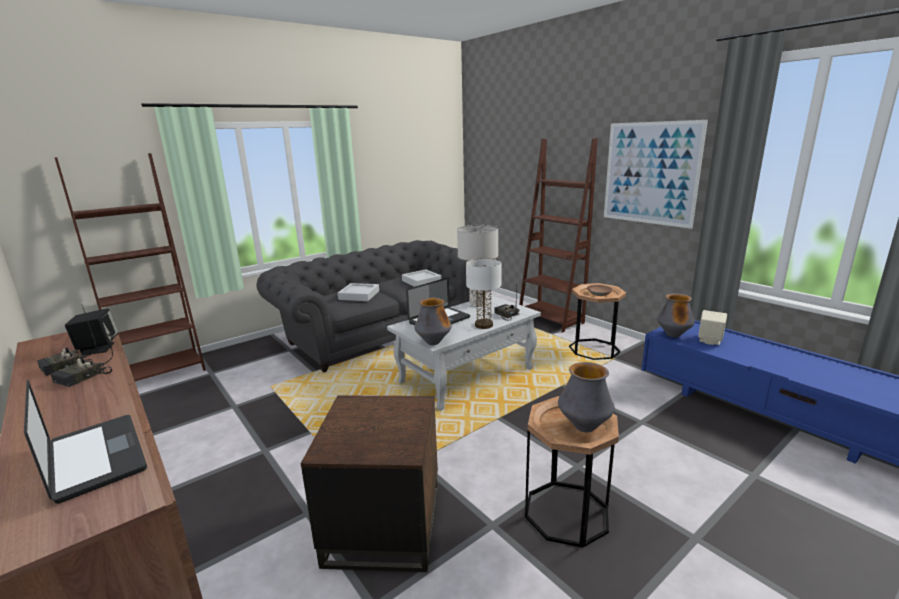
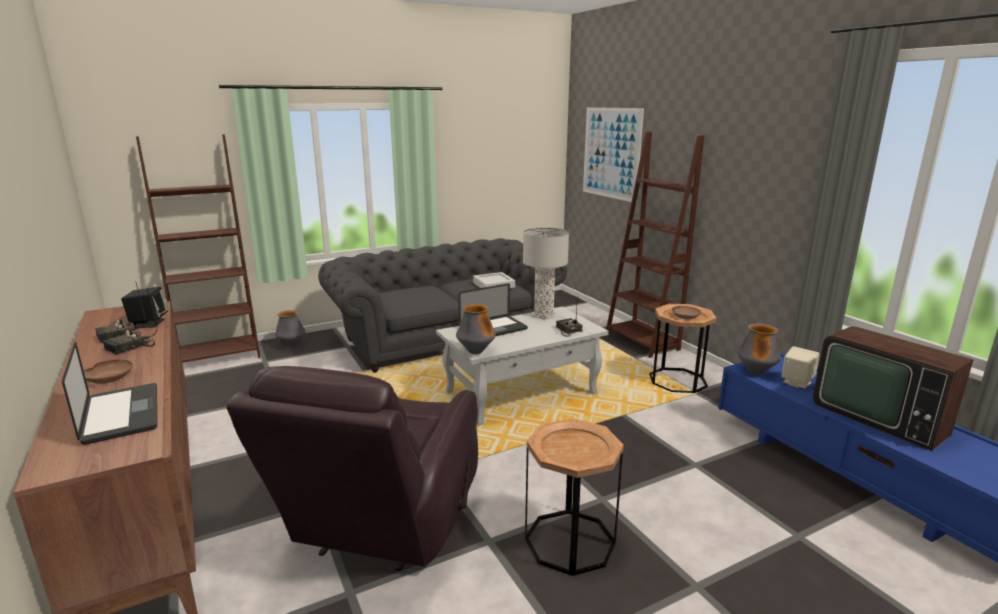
camera: 10 degrees right, 0 degrees up
brown side table [301,395,438,572] -> brown armchair [226,366,478,571]
grey tray [338,283,379,301] -> none
table lamp [466,258,502,329] -> none
vase [558,362,615,432] -> vase moved to [275,310,305,348]
picture [604,120,708,229] -> picture moved to [583,107,644,203]
none -> brown bowl [84,359,133,384]
none -> television [813,326,974,451]

